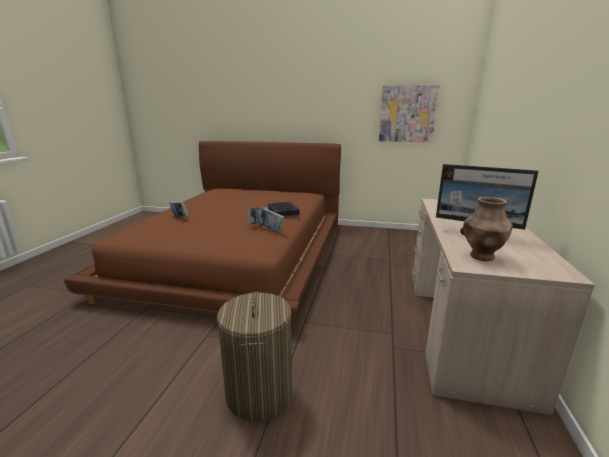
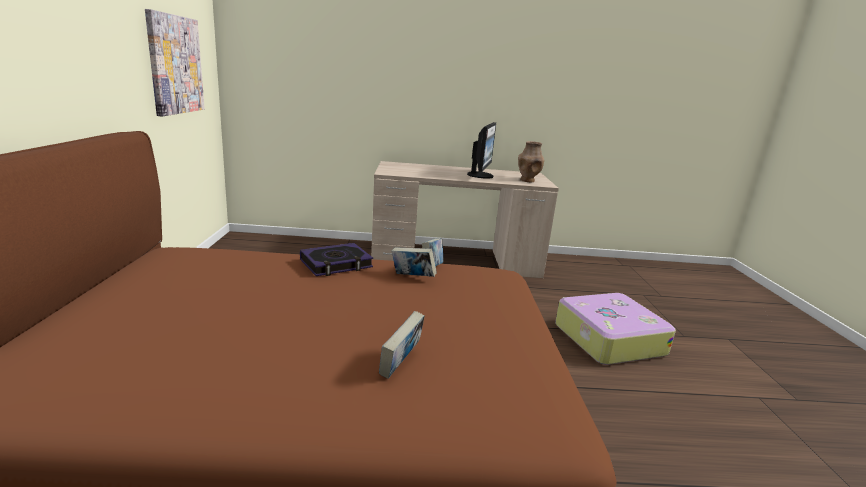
camera: 105 degrees left, 0 degrees up
laundry basket [217,292,292,421] -> suitcase [555,293,676,365]

